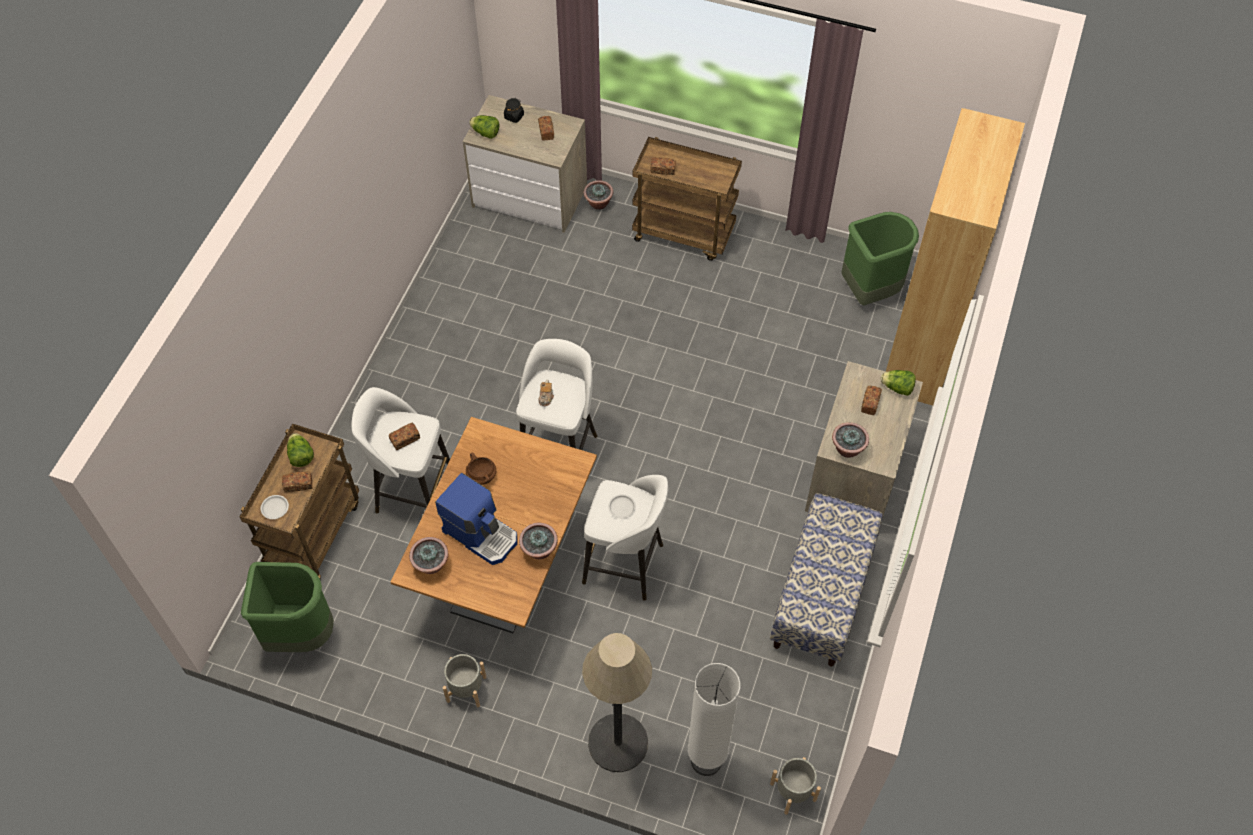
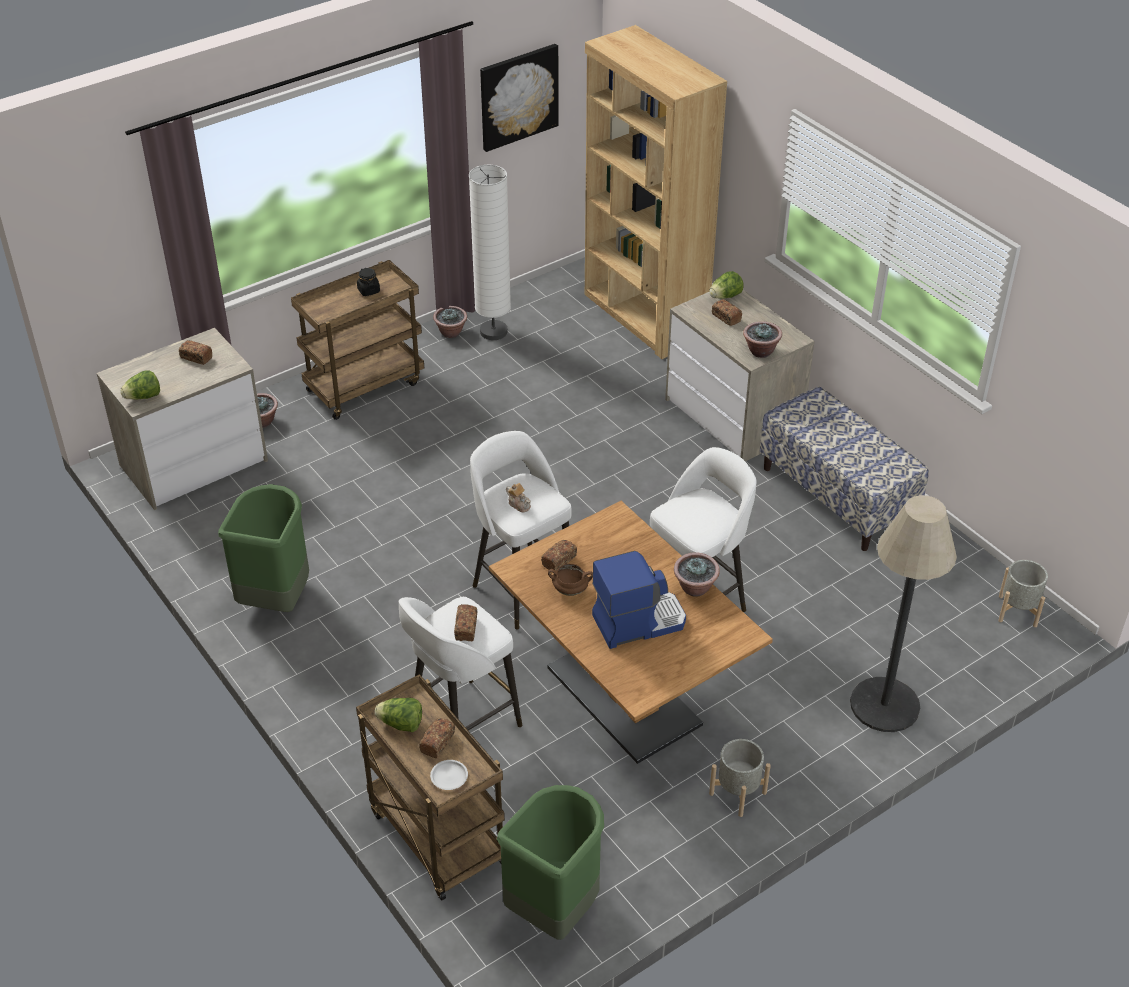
camera: 55 degrees left, 15 degrees down
potted plant [409,537,448,574] -> potted plant moved to [433,306,467,338]
black jar [504,98,524,123] -> black jar moved to [357,268,380,296]
white plate [608,494,636,519] -> none
bread [651,157,676,175] -> bread moved to [541,540,577,570]
white floor lamp [688,663,741,776] -> white floor lamp moved to [469,165,511,340]
green trash can [842,212,919,306] -> green trash can moved to [218,484,309,612]
none -> picture [480,44,559,152]

